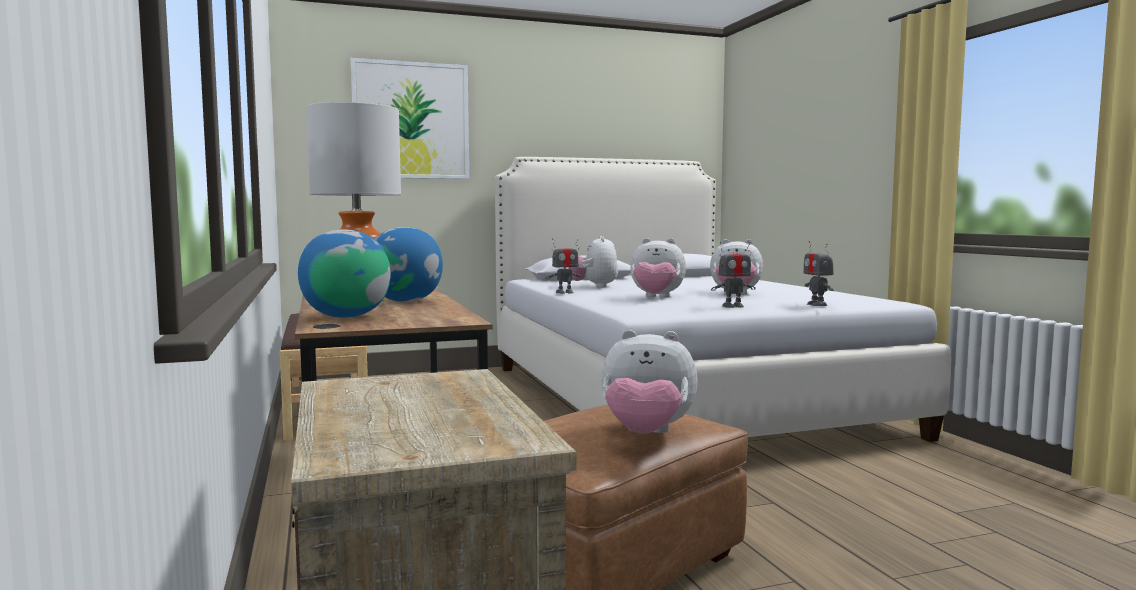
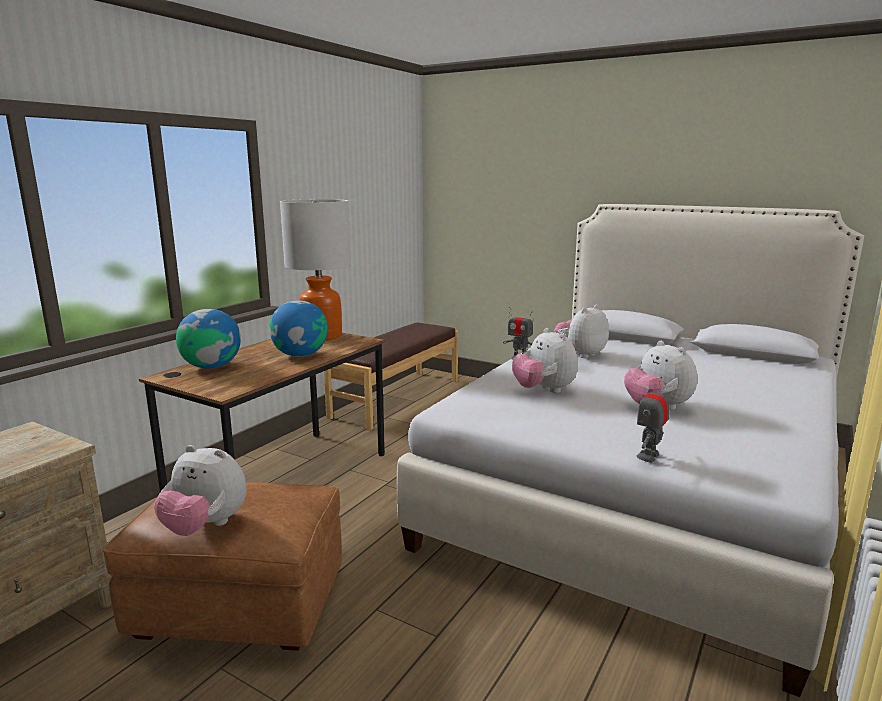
camera: 50 degrees right, 10 degrees up
picture [350,58,469,179] -> none
plush toy [601,330,698,434] -> plush toy turned 45 degrees counterclockwise [154,445,247,536]
toy robot [711,242,756,308] -> none

